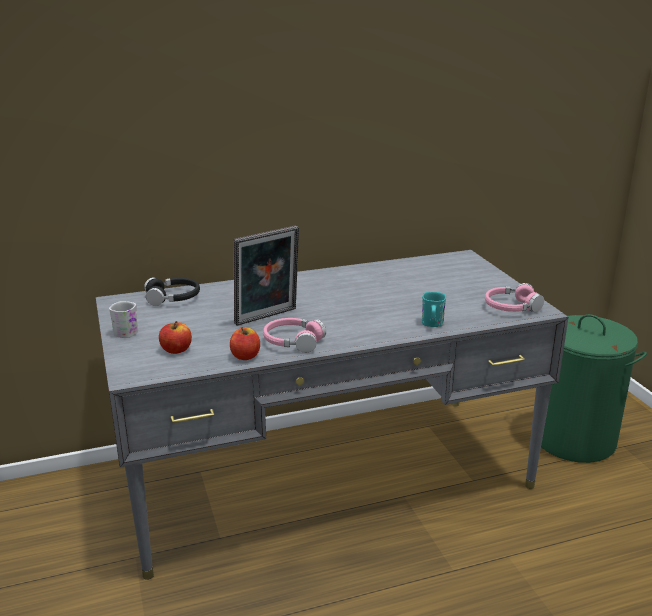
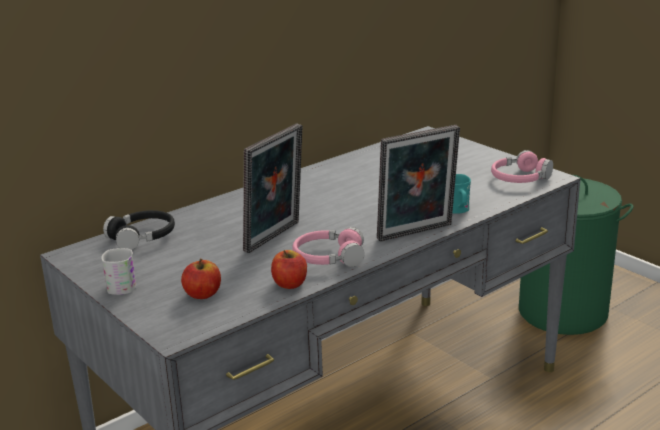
camera: 20 degrees left, 0 degrees up
none -> picture frame [377,125,460,242]

